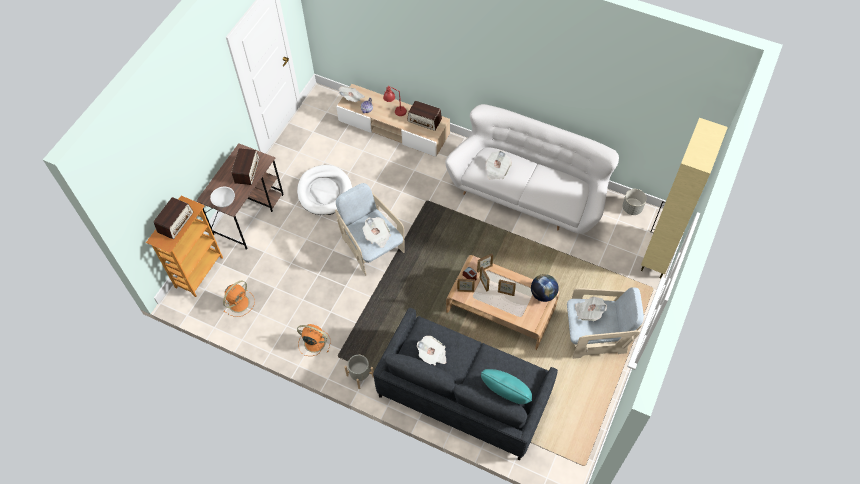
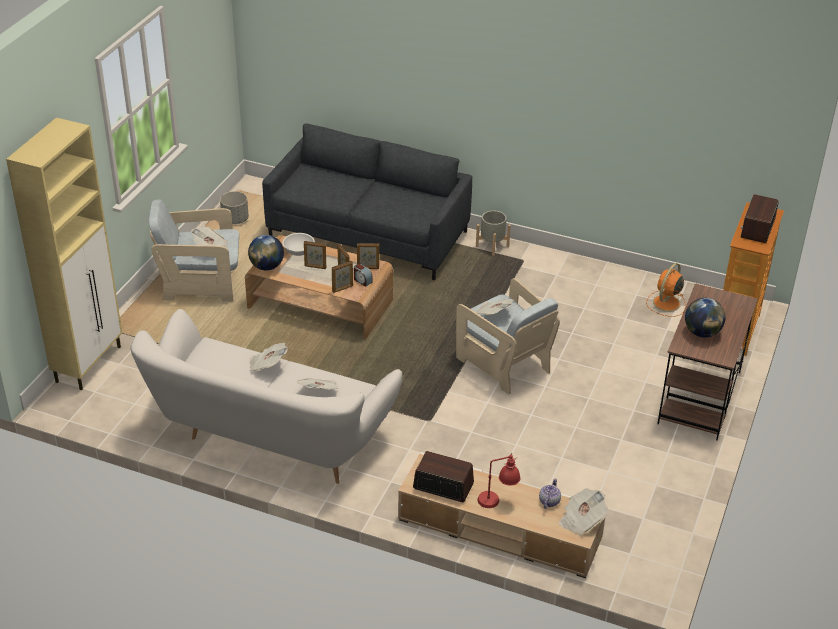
camera: 175 degrees right, 20 degrees down
white bowl [210,187,235,208] -> white bowl moved to [282,233,315,256]
radio [232,148,259,185] -> globe [685,298,725,338]
white dog bed [297,165,352,215] -> none
orange fan [297,324,330,356] -> none
newspaper [417,336,446,365] -> newspaper moved to [249,343,288,372]
turquoise pillow [481,369,532,404] -> none
grey planter [622,189,647,215] -> grey planter moved to [220,191,249,224]

